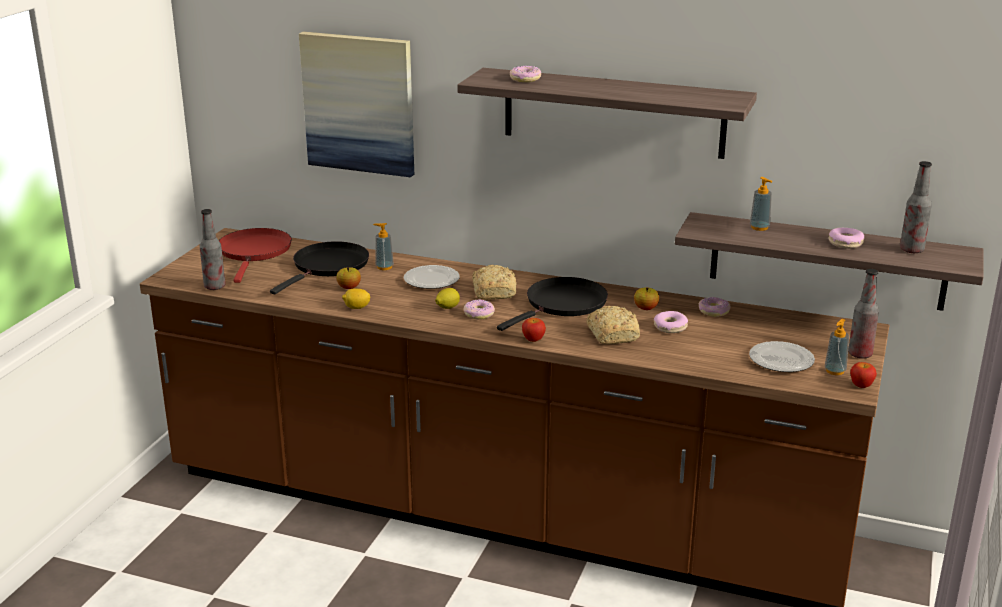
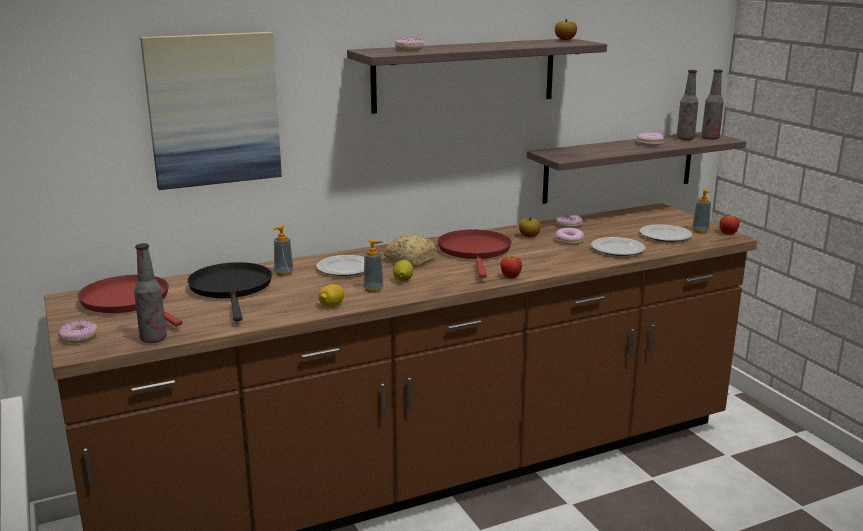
camera: 45 degrees left, 5 degrees down
apple [336,267,361,289] -> apple moved to [555,19,577,40]
donut [464,300,495,319] -> donut moved to [58,321,98,343]
black frying pan [497,277,608,331] -> red frying pan [438,229,512,278]
bread [586,306,640,344] -> none
soap dispenser [750,177,772,231] -> soap dispenser moved to [364,240,384,293]
bottle [848,269,879,359] -> bottle moved to [701,69,724,140]
none -> plate [591,237,646,256]

